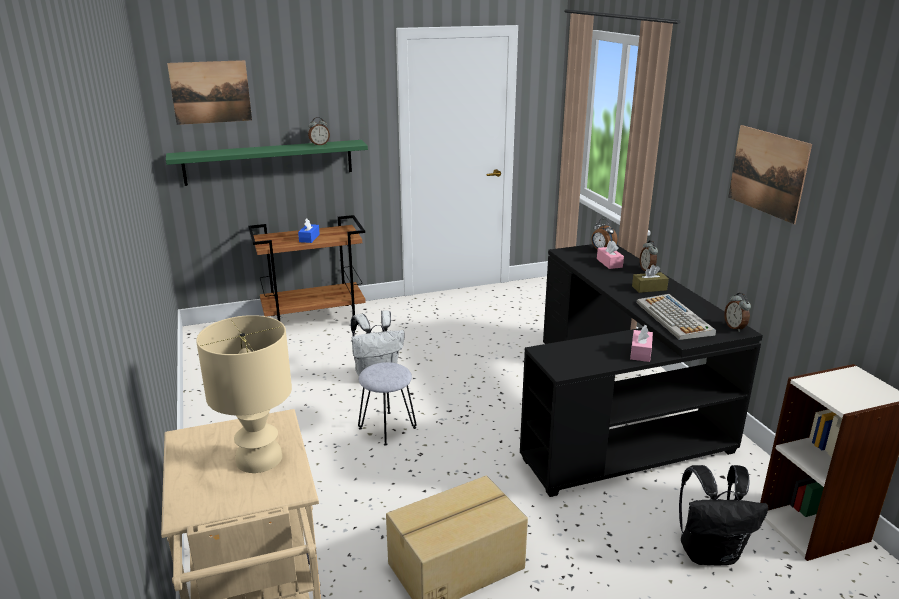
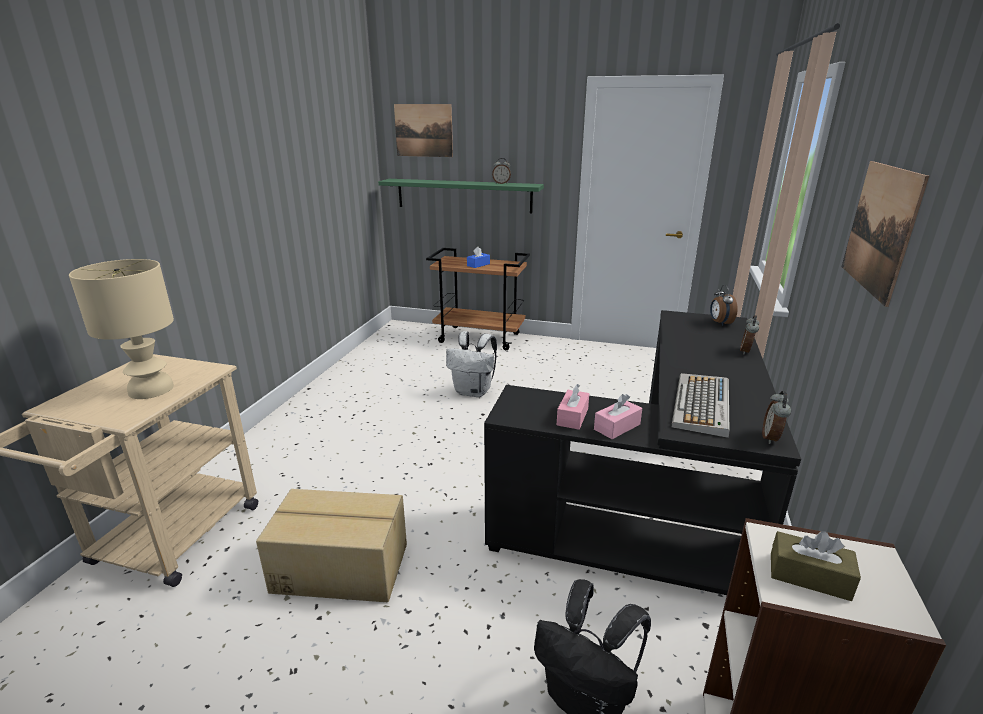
camera: 35 degrees right, 0 degrees up
grey stool [358,362,417,445] -> none
pink tissue box [597,240,624,269] -> pink tissue box moved to [557,384,589,430]
brown tissue box [632,265,669,293] -> brown tissue box moved to [771,531,861,601]

